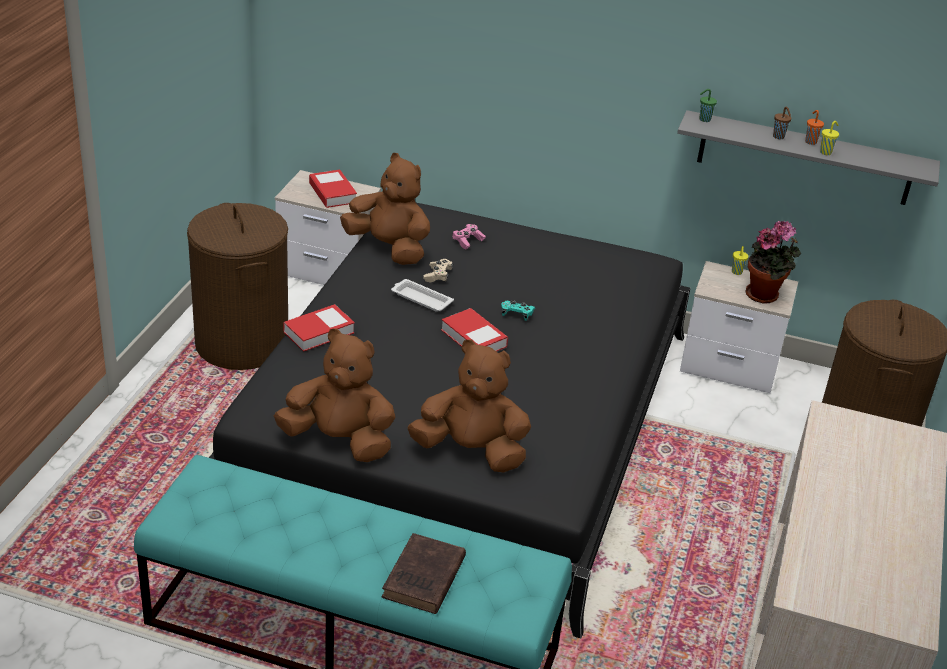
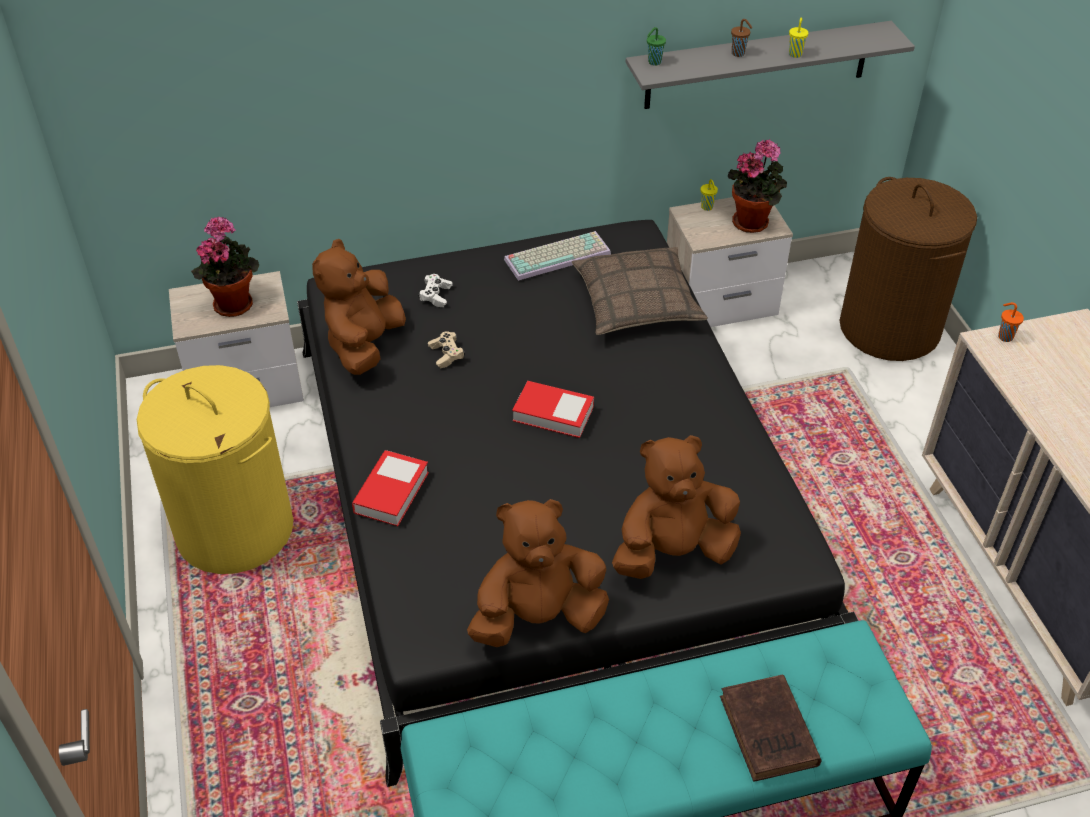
camera: 30 degrees left, 10 degrees up
brown laundry basket [187,203,288,370] -> yellow laundry basket [137,365,294,574]
book [309,170,357,208] -> potted plant [191,217,259,317]
brown plush toy [340,153,430,265] -> brown plush toy turned 75 degrees counterclockwise [312,239,406,375]
white tray [391,279,454,312] -> none
pink game controller [452,224,486,249] -> white game controller [418,274,453,307]
turquoise game controller [501,300,535,321] -> none
orange cup [805,110,824,145] -> orange cup moved to [998,302,1024,342]
none -> keyboard [504,231,611,281]
none -> pillow [572,247,708,335]

